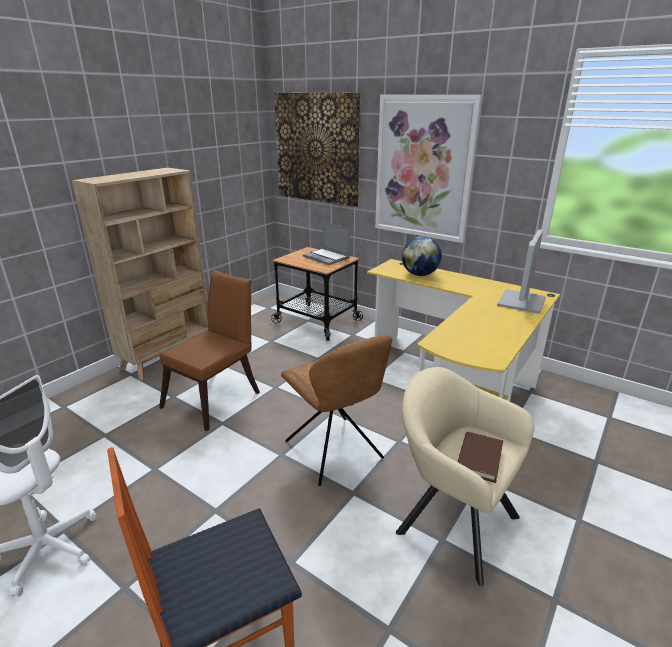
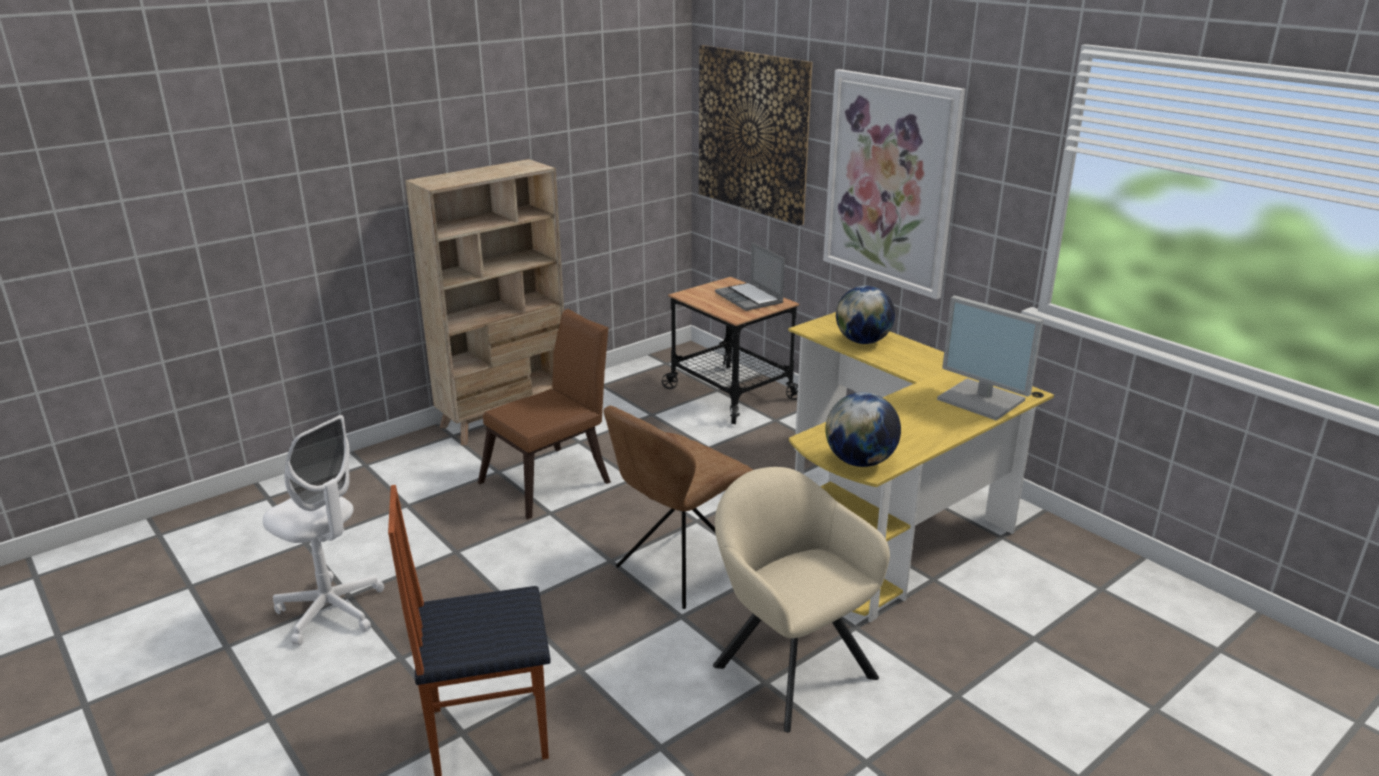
camera: 15 degrees right, 0 degrees up
brown chair [281,335,392,486] -> brown chair turned 60 degrees clockwise [604,406,753,609]
brown book [458,432,503,483] -> none
monitor [497,229,546,314] -> monitor turned 90 degrees counterclockwise [937,295,1043,421]
none -> globe [825,392,901,467]

